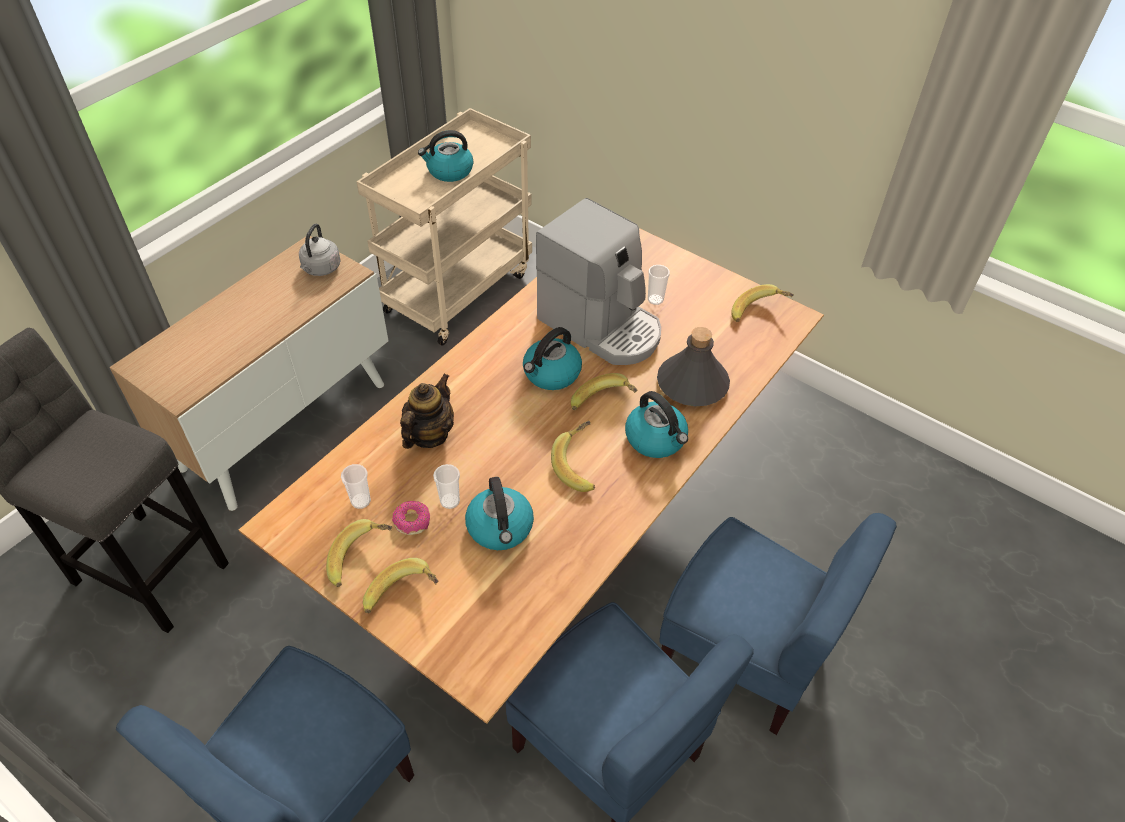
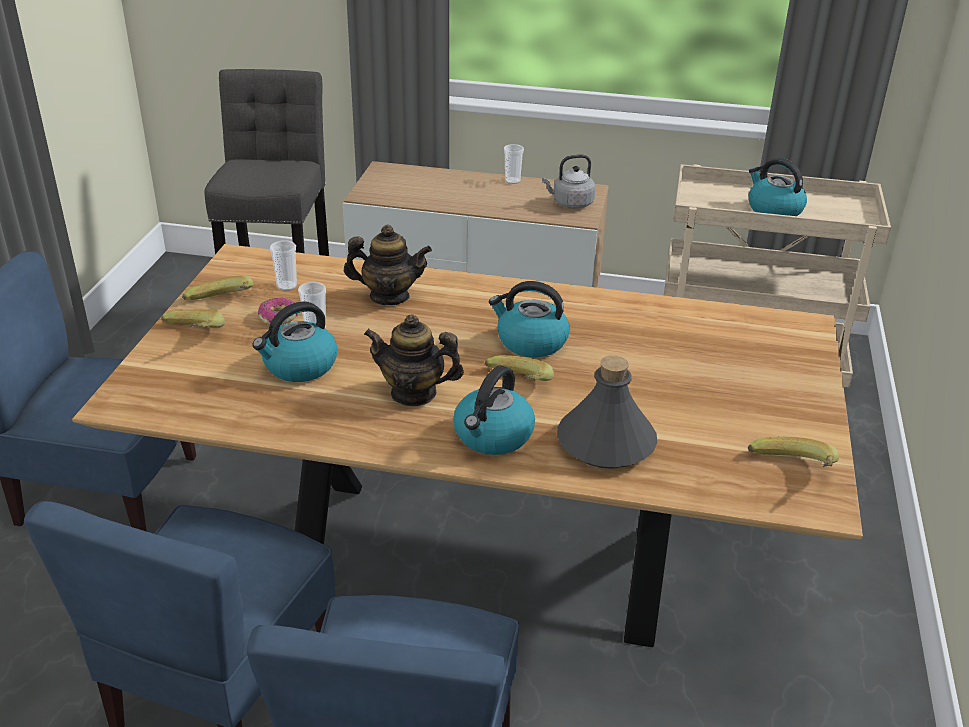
camera: 65 degrees right, 15 degrees down
coffee machine [536,198,661,365] -> none
banana [551,420,595,492] -> teapot [364,315,464,407]
cup [648,265,670,305] -> cup moved to [504,144,524,184]

